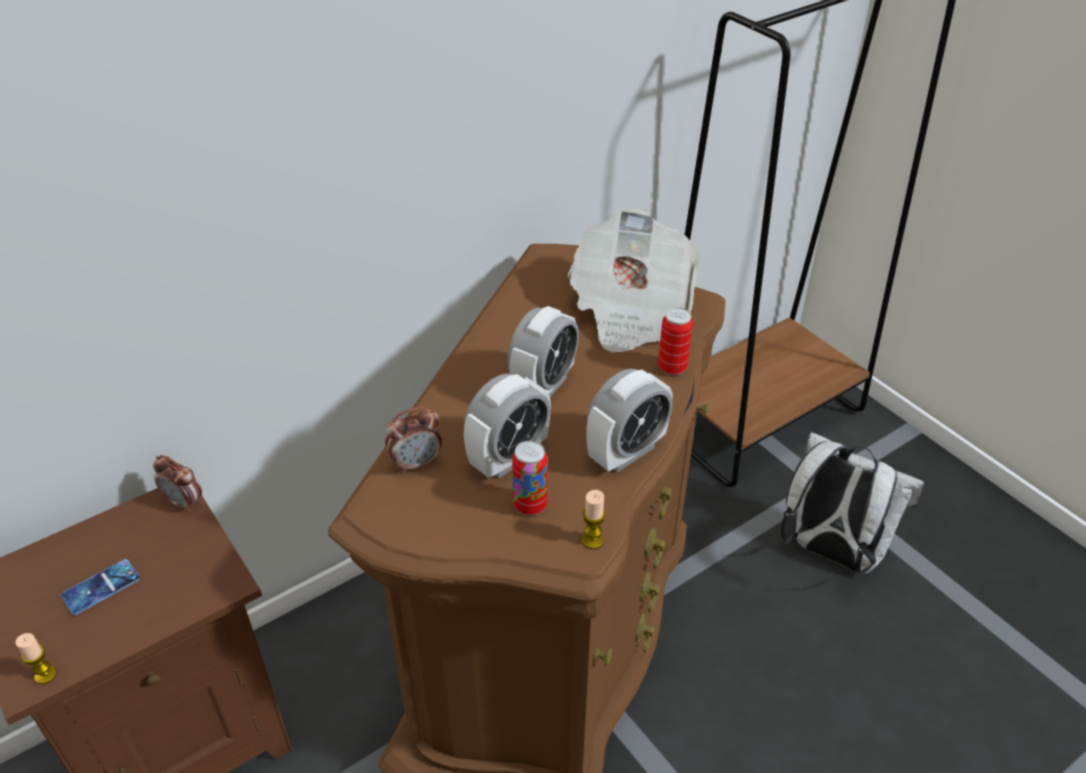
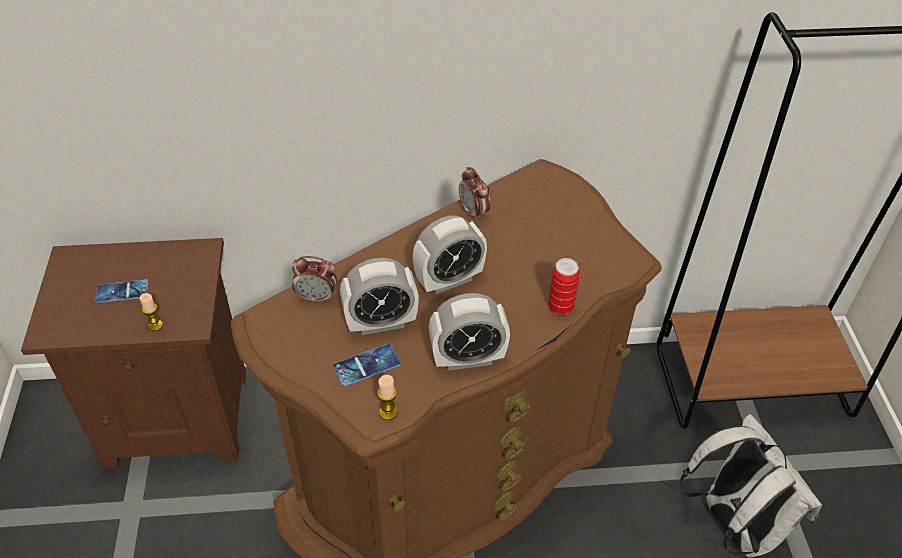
camera: 30 degrees right, 5 degrees up
candle [15,633,57,684] -> candle moved to [139,293,163,331]
alarm clock [153,455,202,512] -> alarm clock moved to [459,167,491,221]
can [512,441,548,515] -> phone [333,343,401,387]
newspaper [568,208,700,353] -> none

